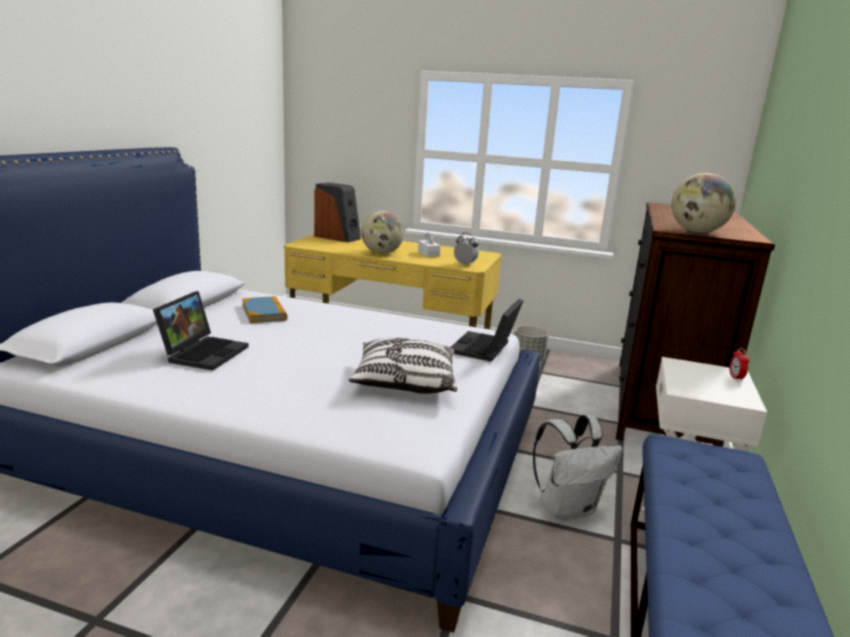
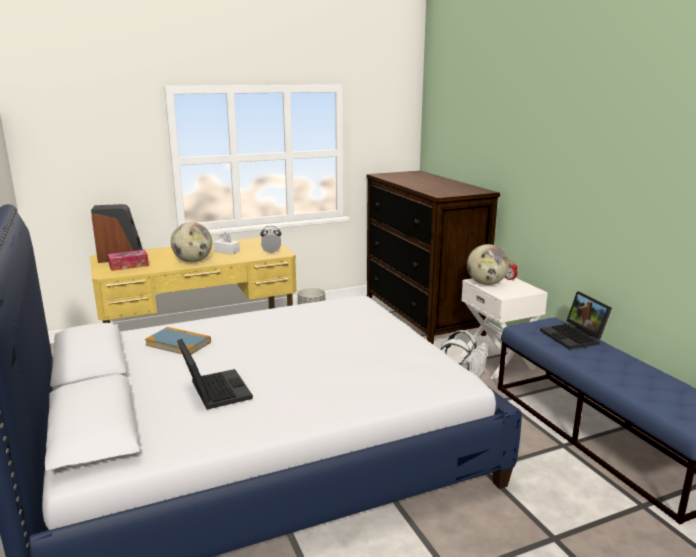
camera: 40 degrees left, 0 degrees up
pillow [349,338,457,394] -> none
laptop [451,299,523,362] -> laptop moved to [540,291,612,350]
globe [671,173,736,233] -> globe moved to [467,244,509,285]
none -> tissue box [108,250,149,271]

